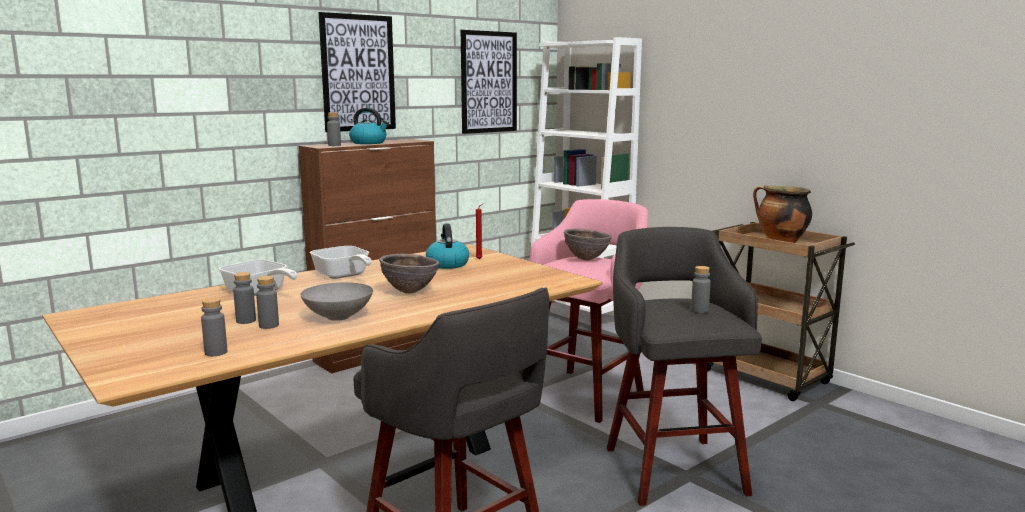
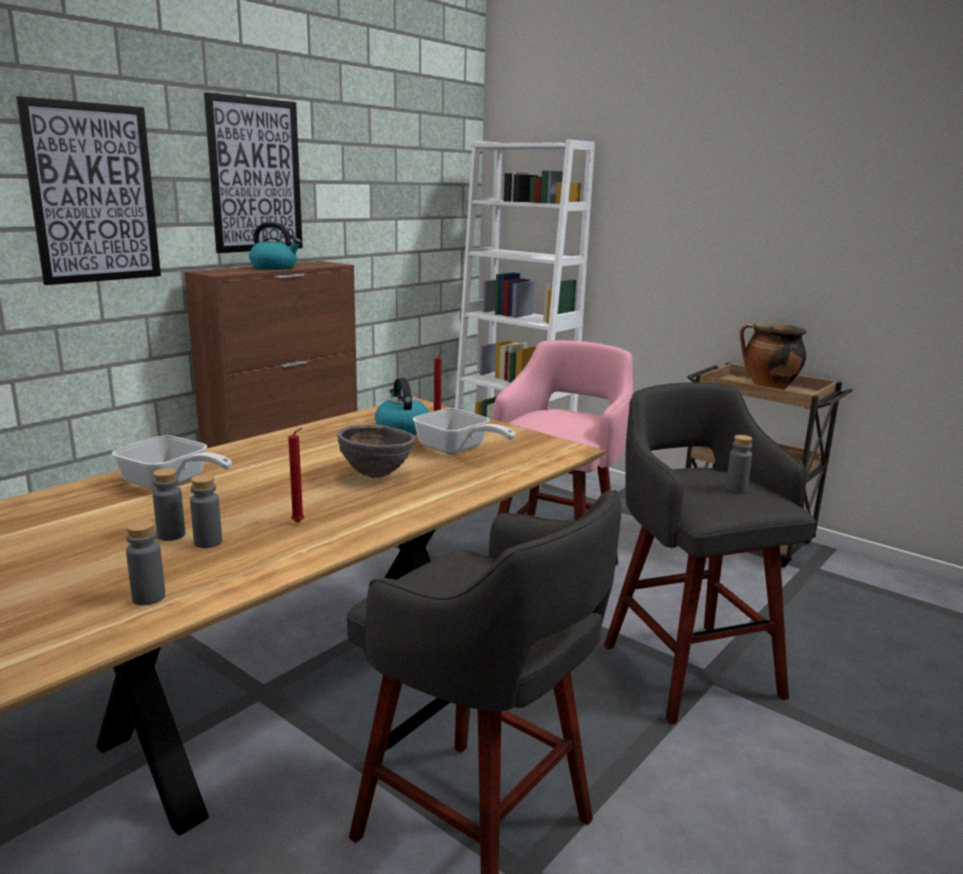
camera: 10 degrees left, 5 degrees up
grey bowl [301,282,373,321] -> red candle [288,428,304,522]
frying pan [310,246,372,279] -> frying pan moved to [413,408,515,454]
grey bottle [327,112,341,146] -> none
picture [461,30,517,134] -> picture moved to [16,96,161,285]
brown bowl [564,229,612,261] -> none

